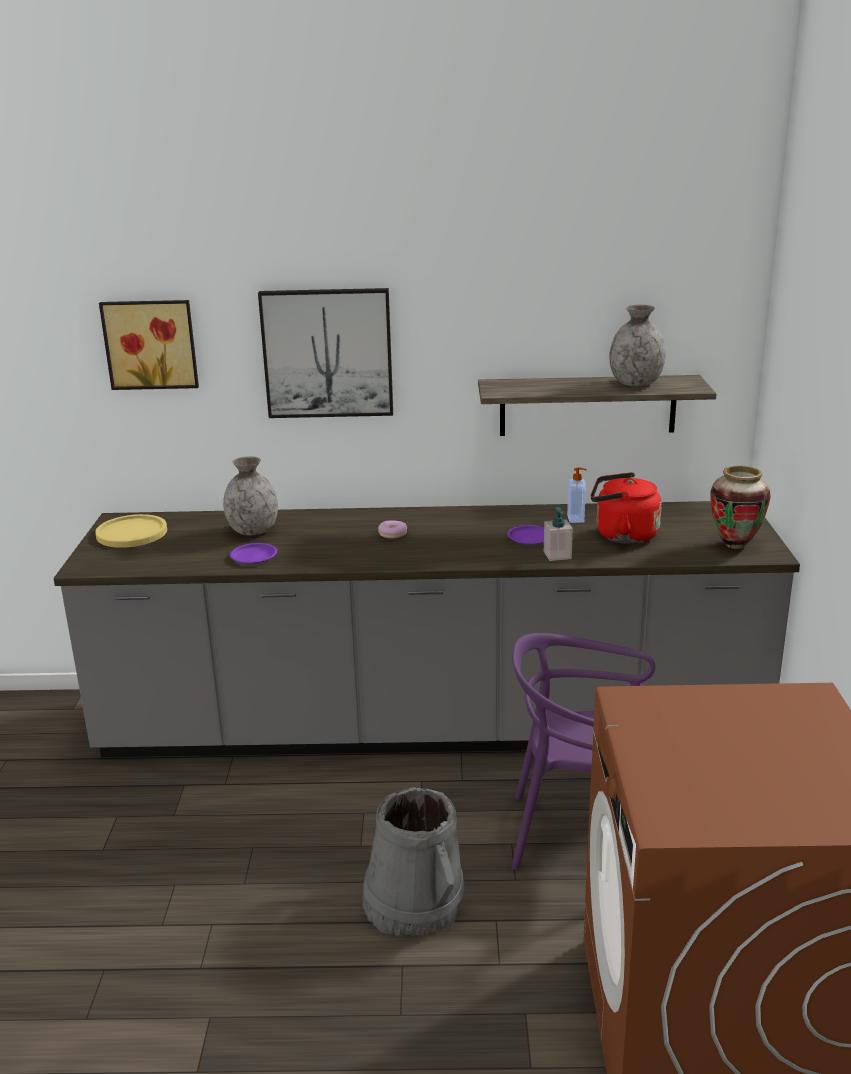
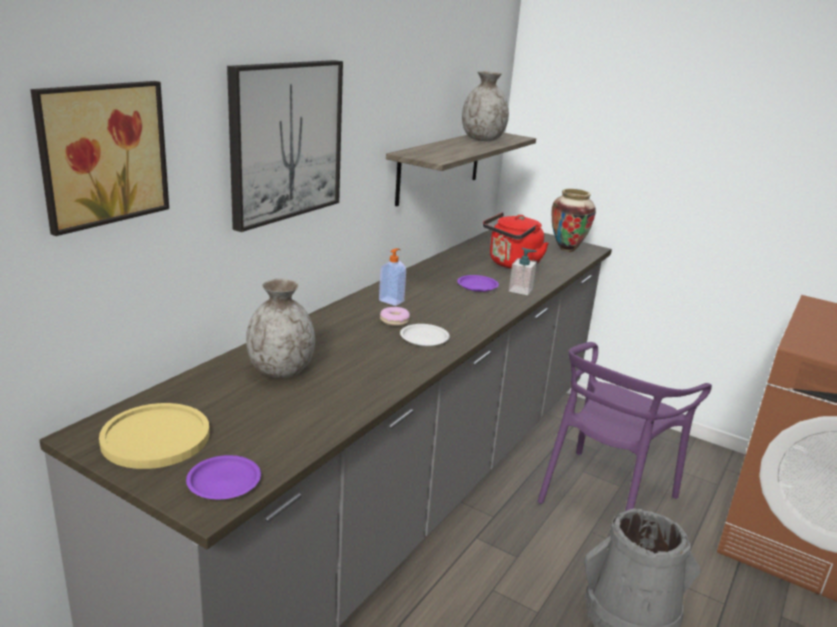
camera: 60 degrees left, 0 degrees up
purple plate [230,543,277,564] -> purple plate moved to [186,455,261,499]
soap dispenser [567,468,587,523] -> soap dispenser moved to [379,248,406,306]
none -> white plate [400,324,450,346]

